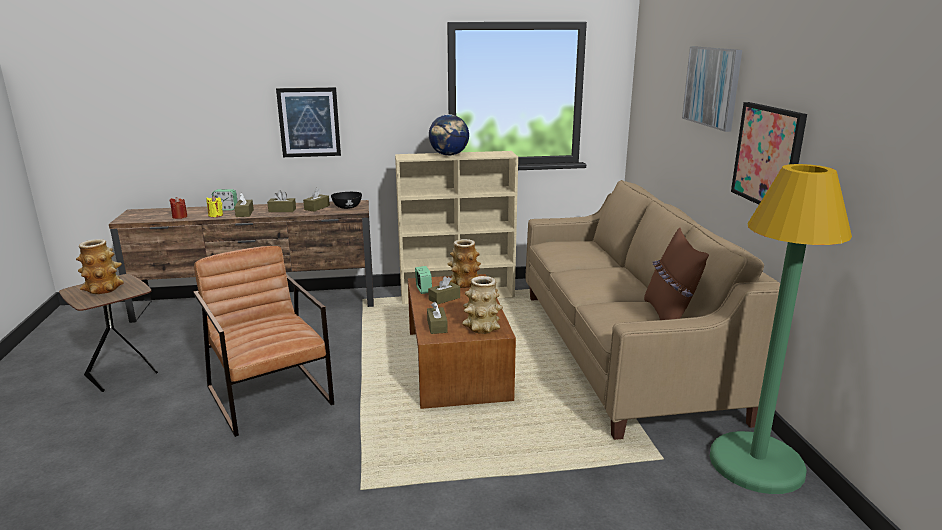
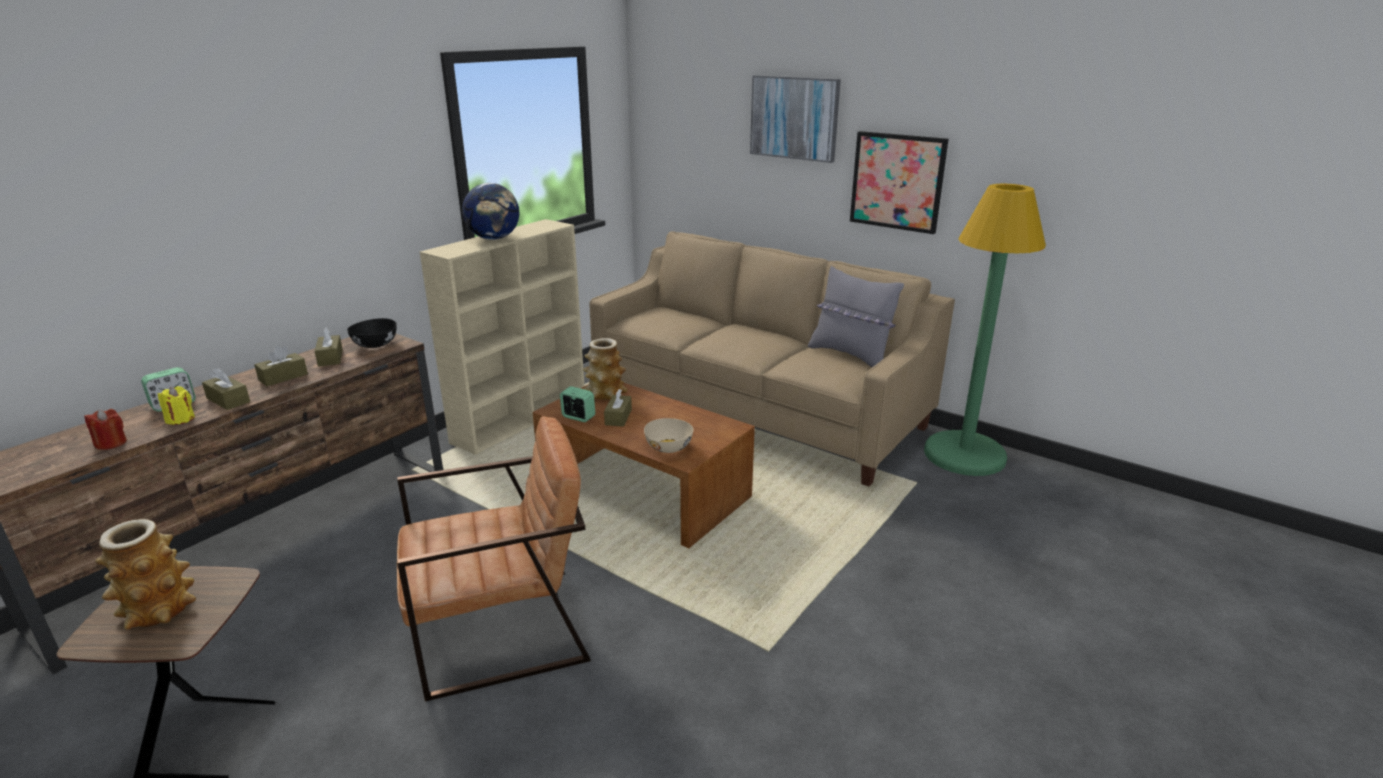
camera: 45 degrees left, 5 degrees up
brown armchair [193,246,334,437] -> brown armchair turned 150 degrees clockwise [397,416,591,702]
picture [276,87,341,157] -> none
brown tissue box [427,302,448,334] -> beige bowl [644,418,694,453]
vase [462,276,503,334] -> none
brown pillow [644,228,709,320] -> grey pillow [808,266,904,367]

